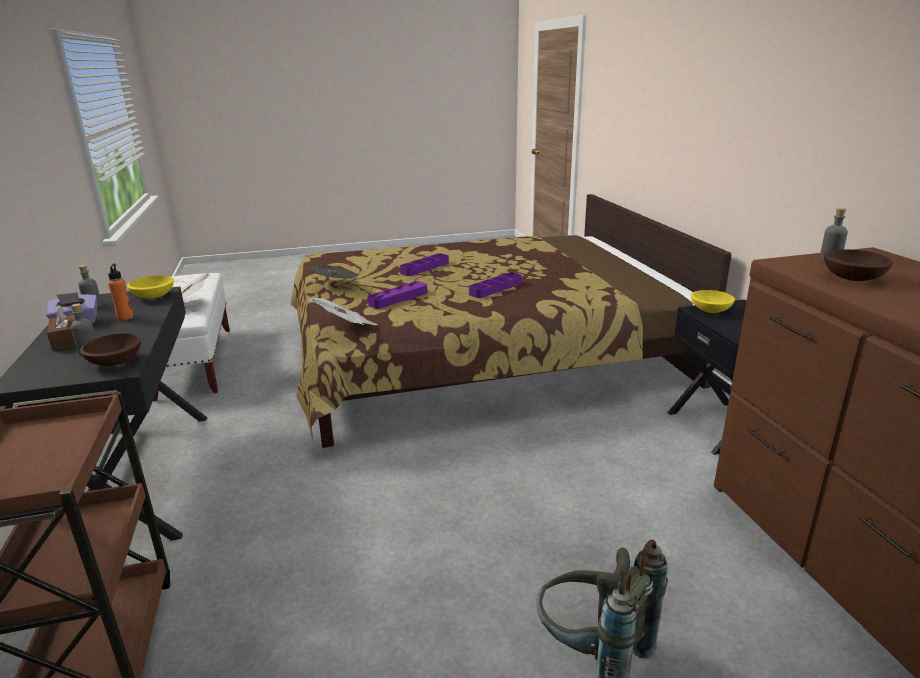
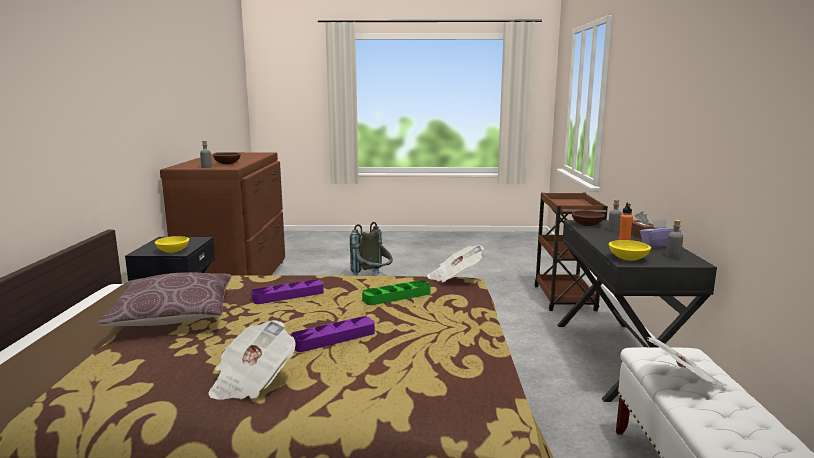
camera: 165 degrees left, 10 degrees down
newspaper [306,265,359,279] -> newspaper moved to [208,320,295,400]
purple tray [368,281,427,309] -> green tray [362,280,431,305]
none -> brown pillow [97,272,231,326]

